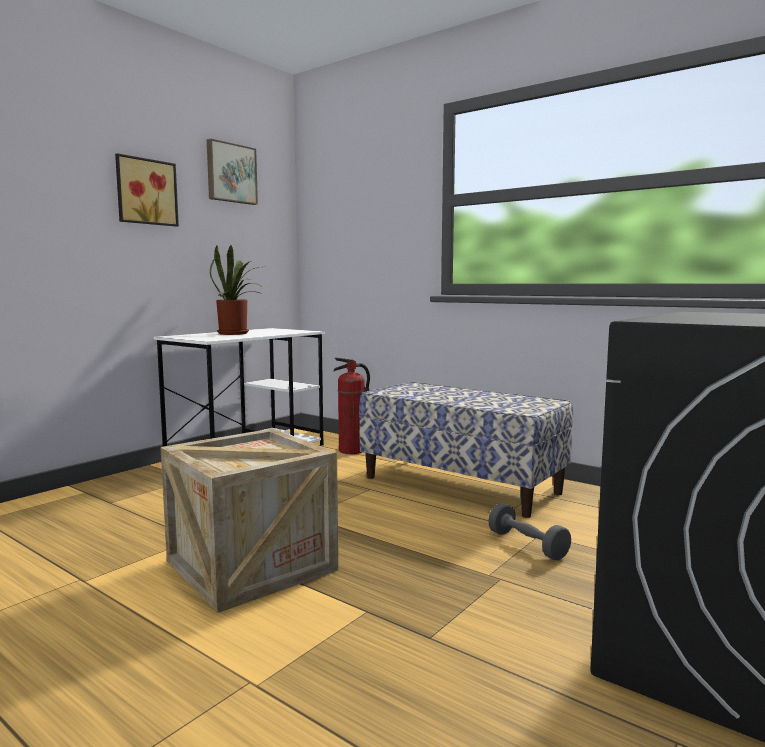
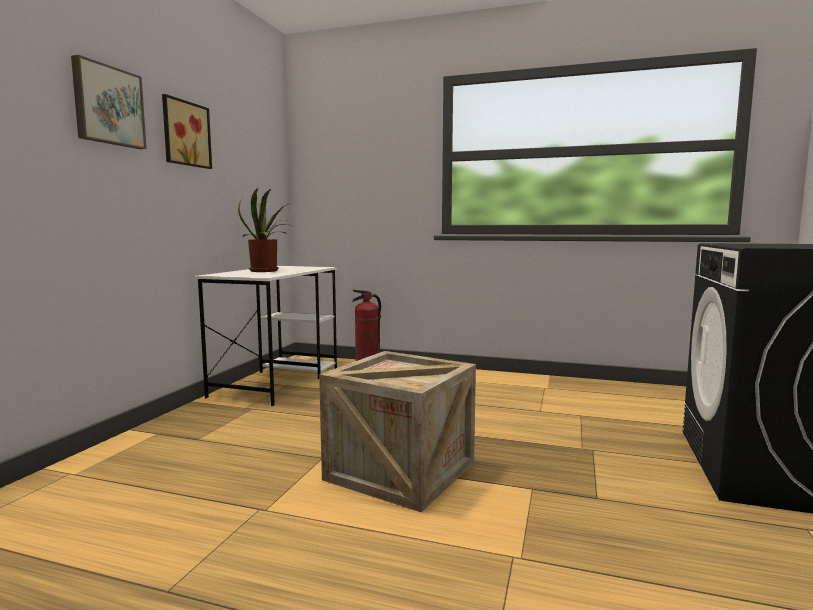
camera: 20 degrees left, 0 degrees up
picture [207,139,258,205] -> picture moved to [71,55,147,149]
bench [359,382,573,518] -> none
grey dumbbell [488,503,571,560] -> none

